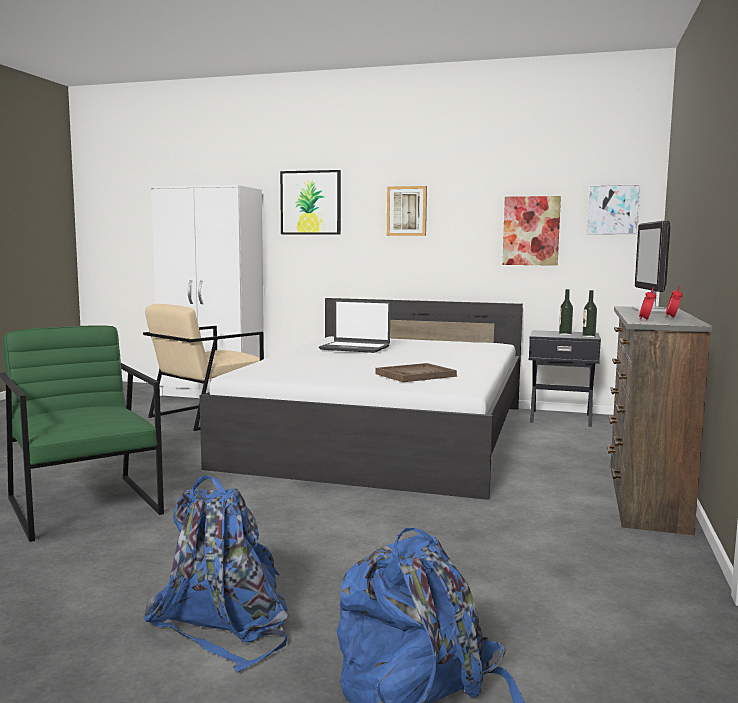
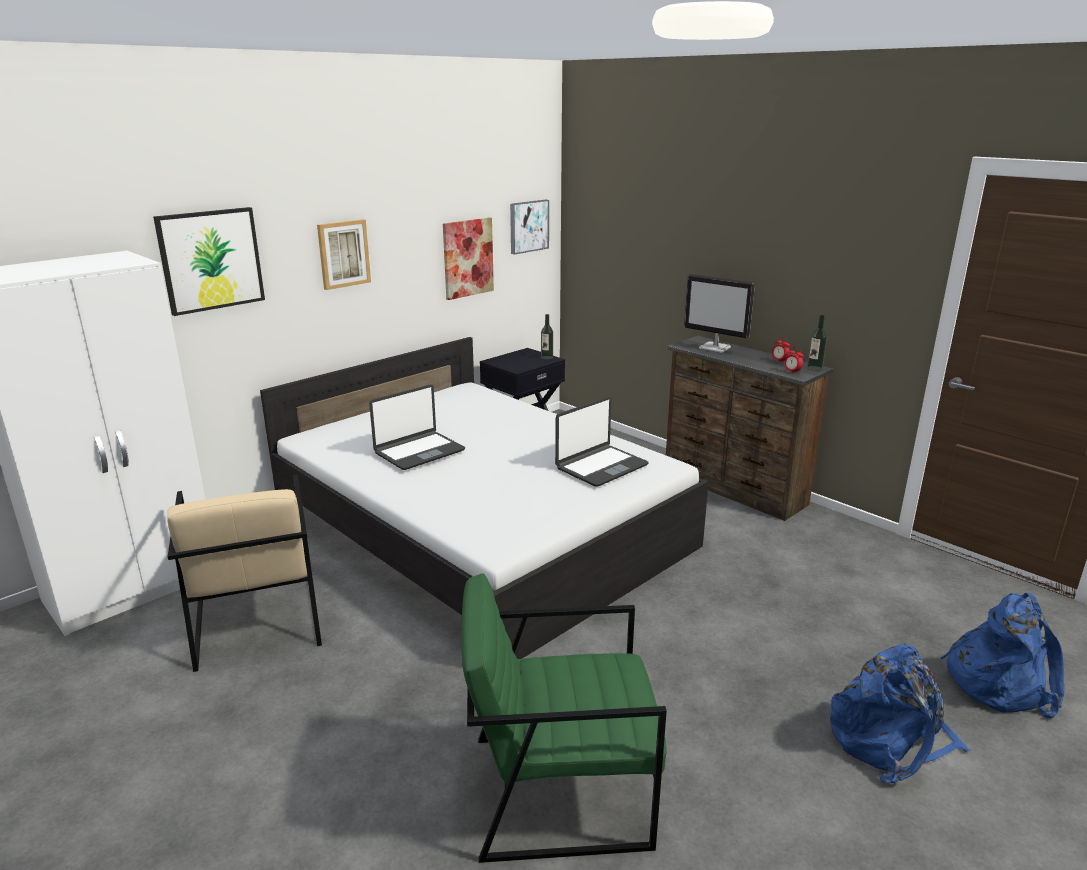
camera: 60 degrees left, 15 degrees up
brown tray [375,363,457,382] -> laptop [555,397,649,487]
bottle [559,289,573,335] -> bottle moved to [807,314,827,371]

